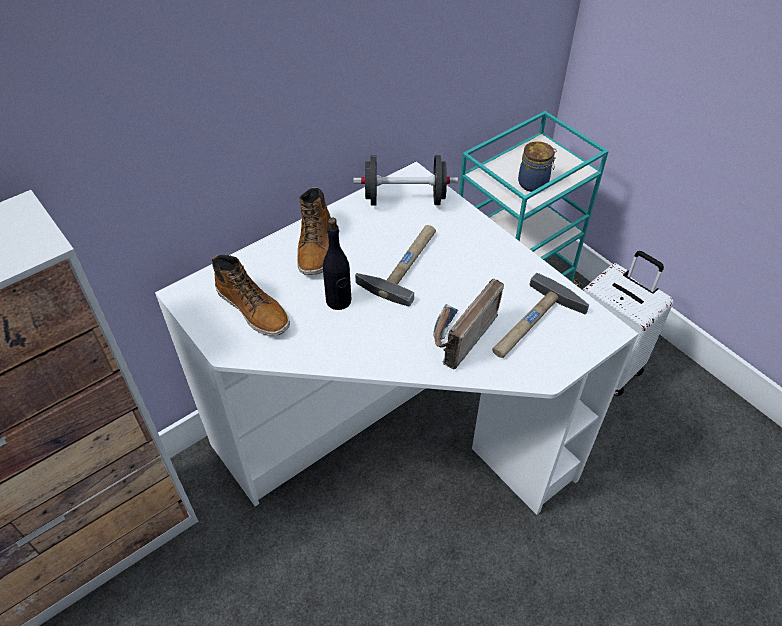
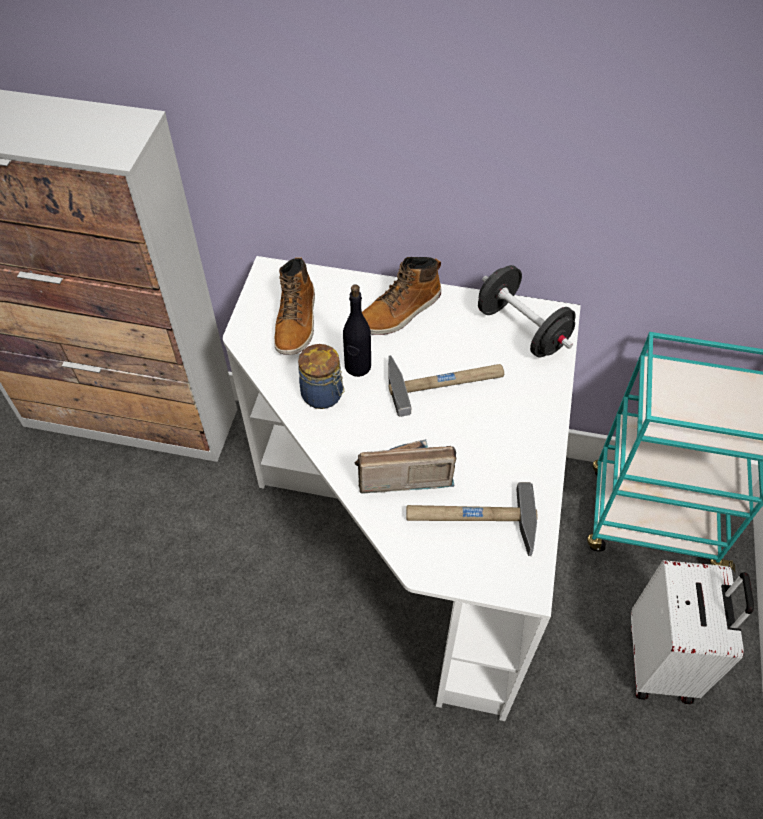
camera: 50 degrees right, 5 degrees up
jar [518,141,557,192] -> jar moved to [298,344,344,409]

